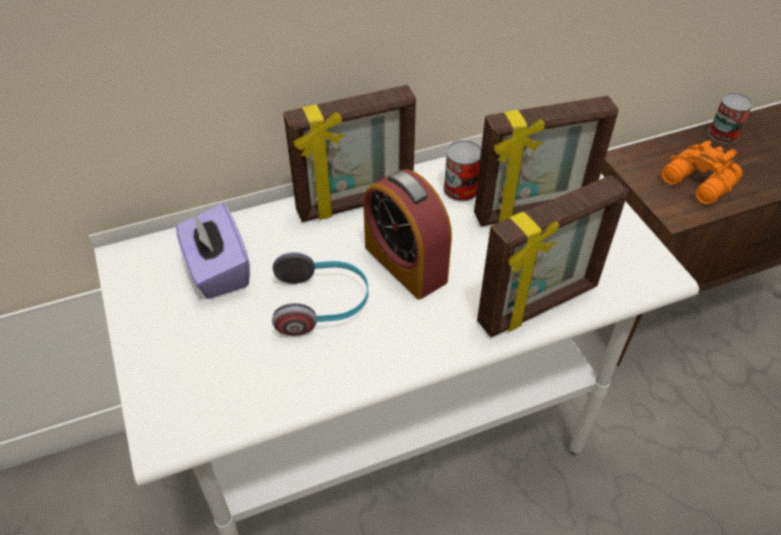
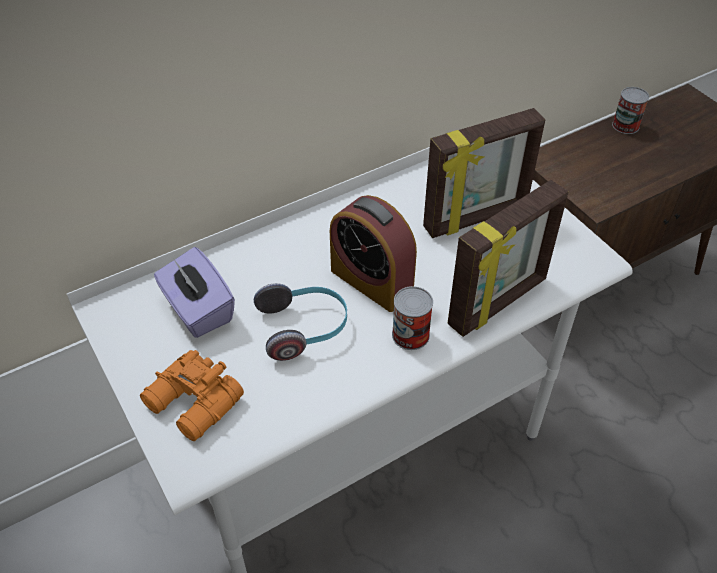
camera: 10 degrees left, 0 degrees up
picture frame [283,85,416,222] -> none
can [443,140,481,202] -> can moved to [392,286,433,350]
orange binoculars [661,140,743,205] -> orange binoculars moved to [140,350,244,441]

